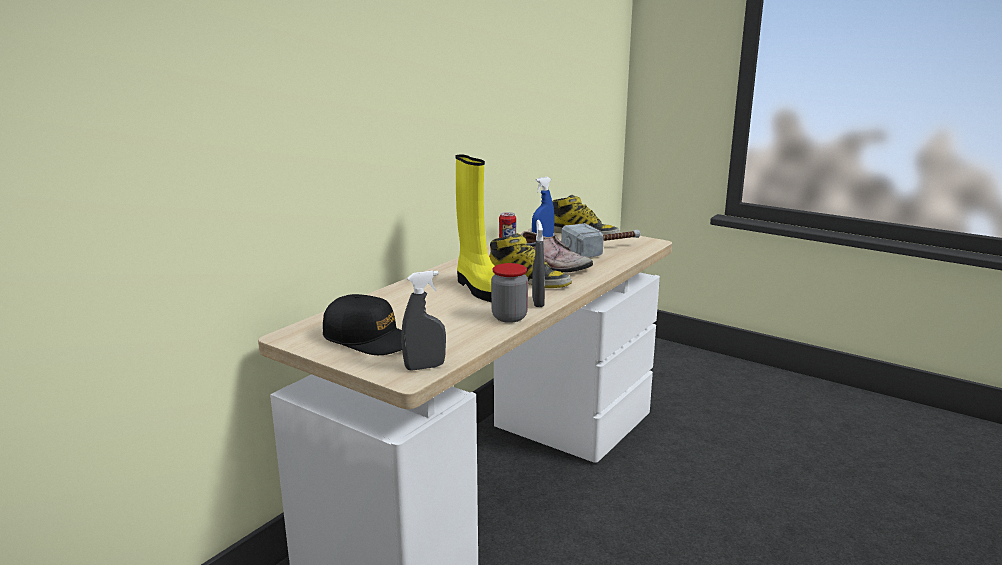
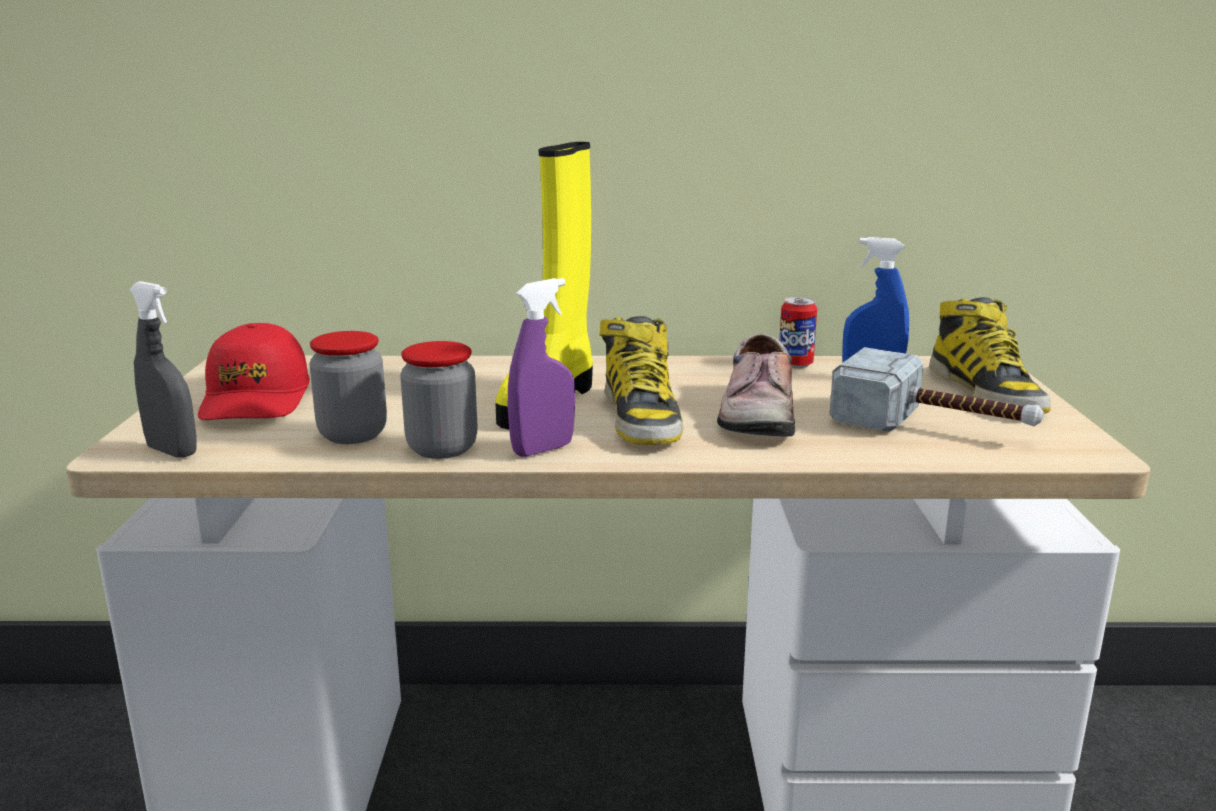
camera: 55 degrees right, 0 degrees up
black cap [323,294,402,355] -> red cap [198,323,310,420]
grey spray bottle [532,220,545,307] -> purple spray bottle [508,278,575,457]
none -> jar [309,331,387,444]

